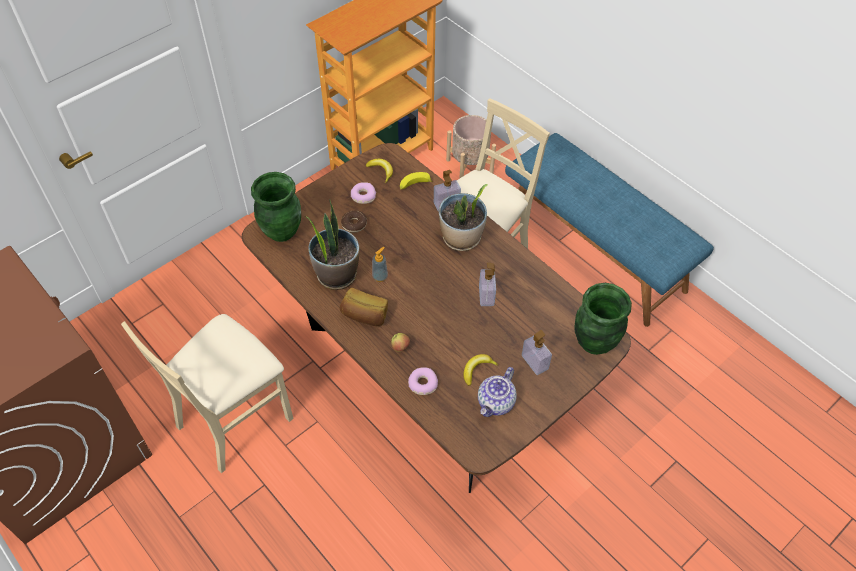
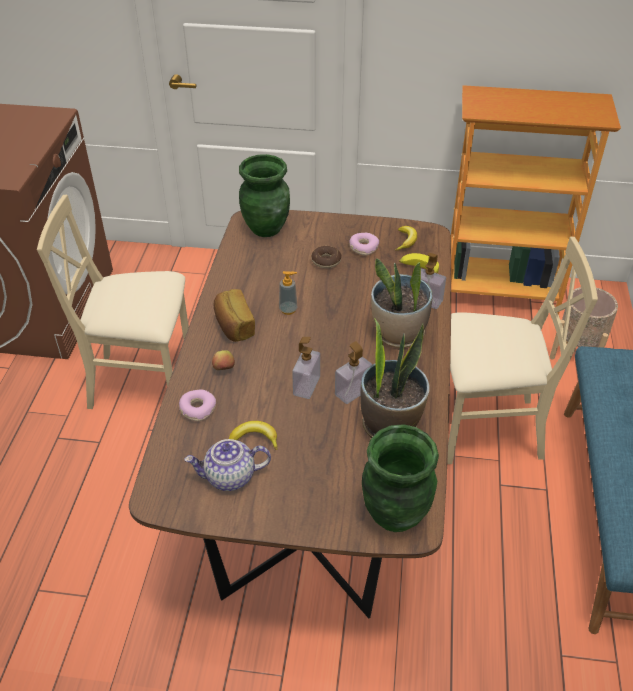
camera: 50 degrees right, 10 degrees down
potted plant [305,199,359,290] -> potted plant moved to [360,318,430,438]
soap dispenser [522,330,552,375] -> soap dispenser moved to [292,337,320,399]

